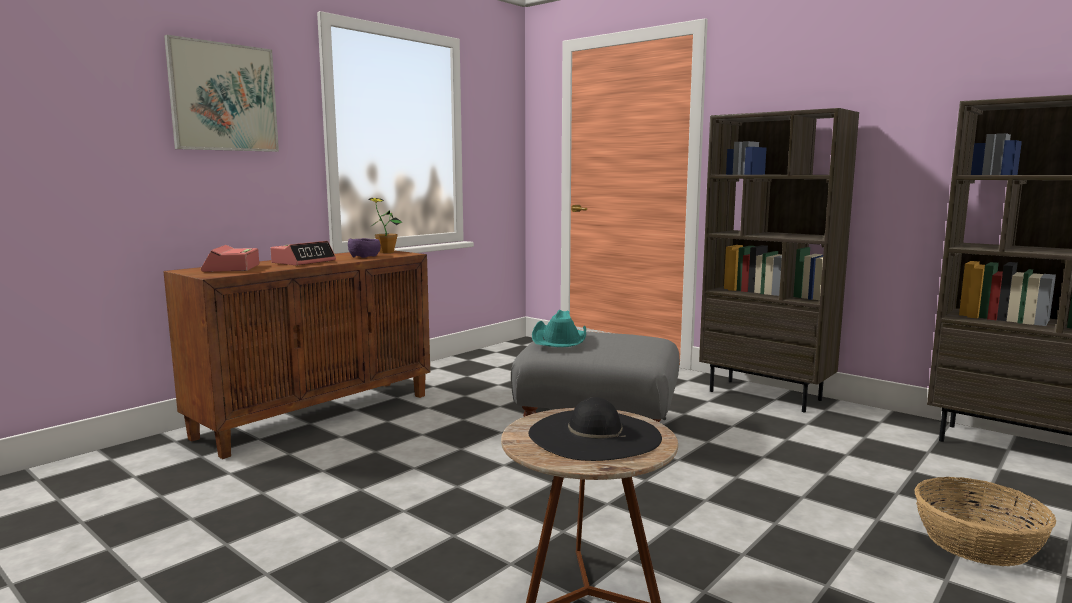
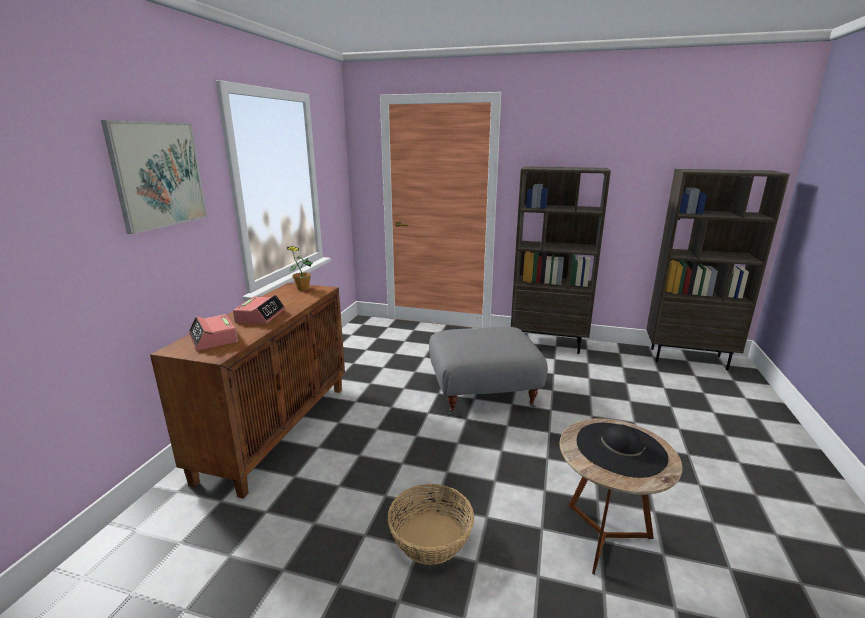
camera: 25 degrees left, 10 degrees up
purple bowl [348,238,381,258] -> none
turquoise hat [532,310,586,347] -> none
basket [915,477,1056,566] -> basket moved to [388,484,474,565]

